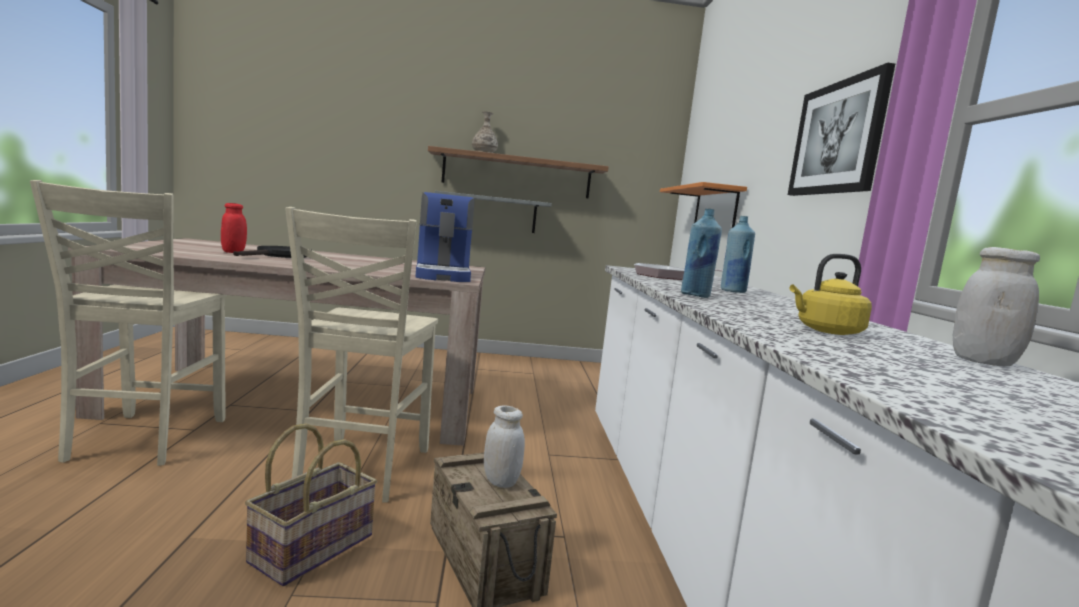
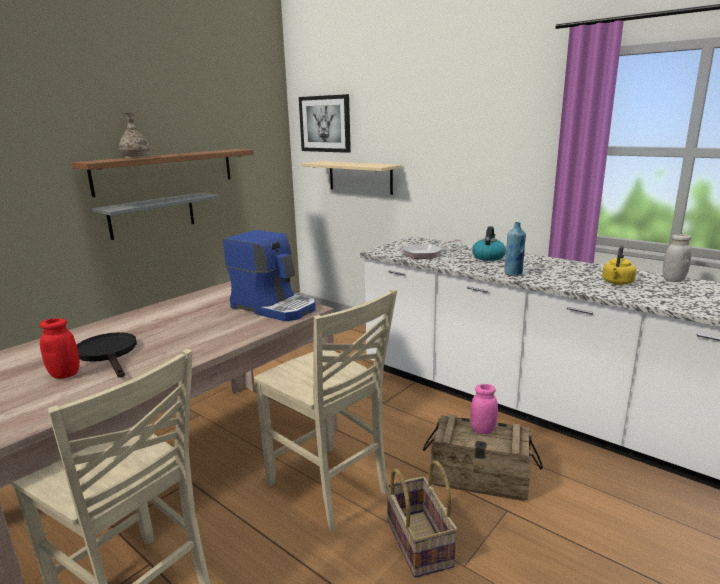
camera: 45 degrees left, 10 degrees up
white jar [484,405,525,488] -> pink jar [470,384,498,434]
orange shelf [660,182,747,228] -> beige shelf [302,161,402,195]
blue bottle [721,216,755,293] -> kettle [472,226,506,261]
picture [788,63,895,196] -> picture moved to [299,94,351,153]

